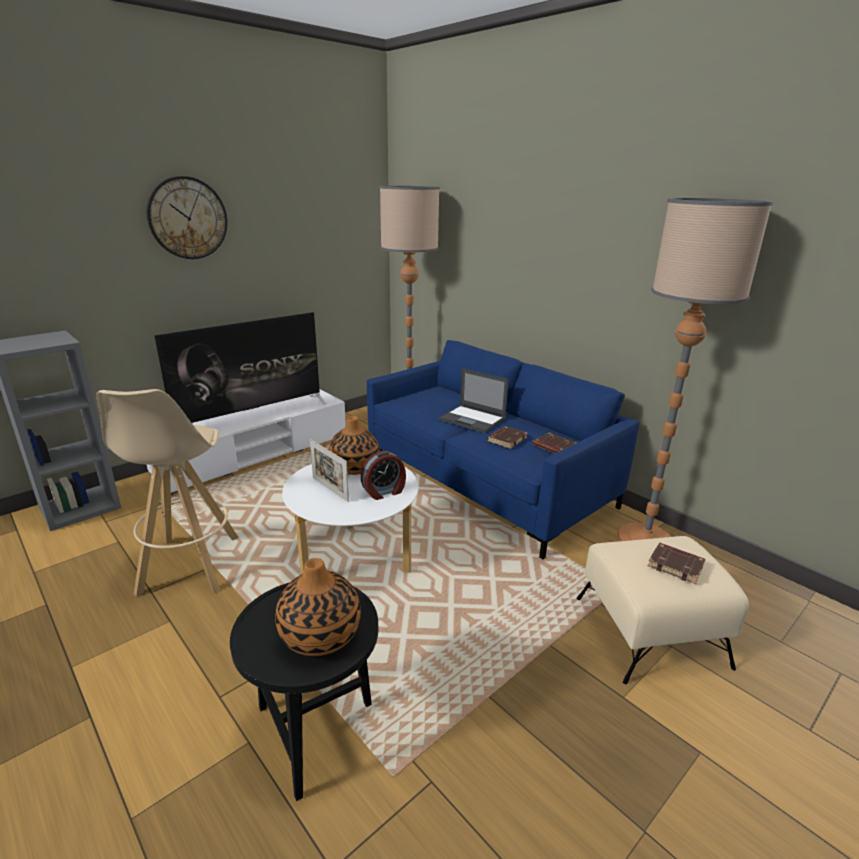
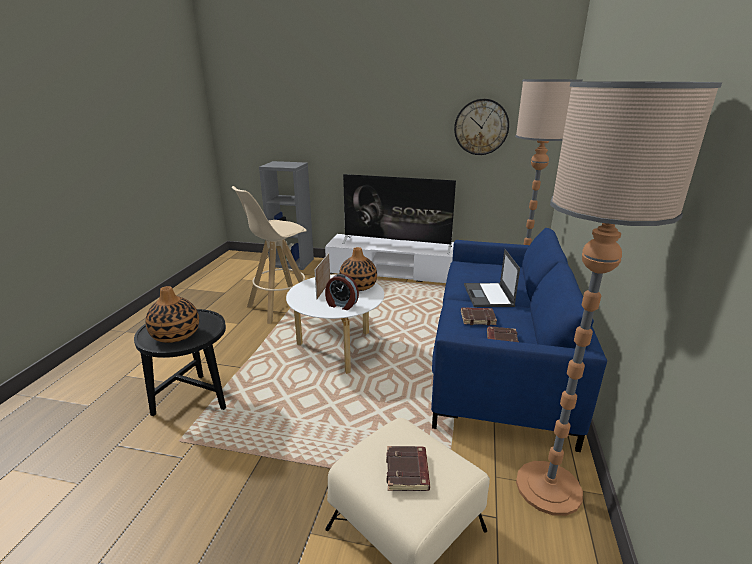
camera: 55 degrees right, 0 degrees up
wall clock [147,176,227,259] -> wall clock moved to [454,99,509,155]

